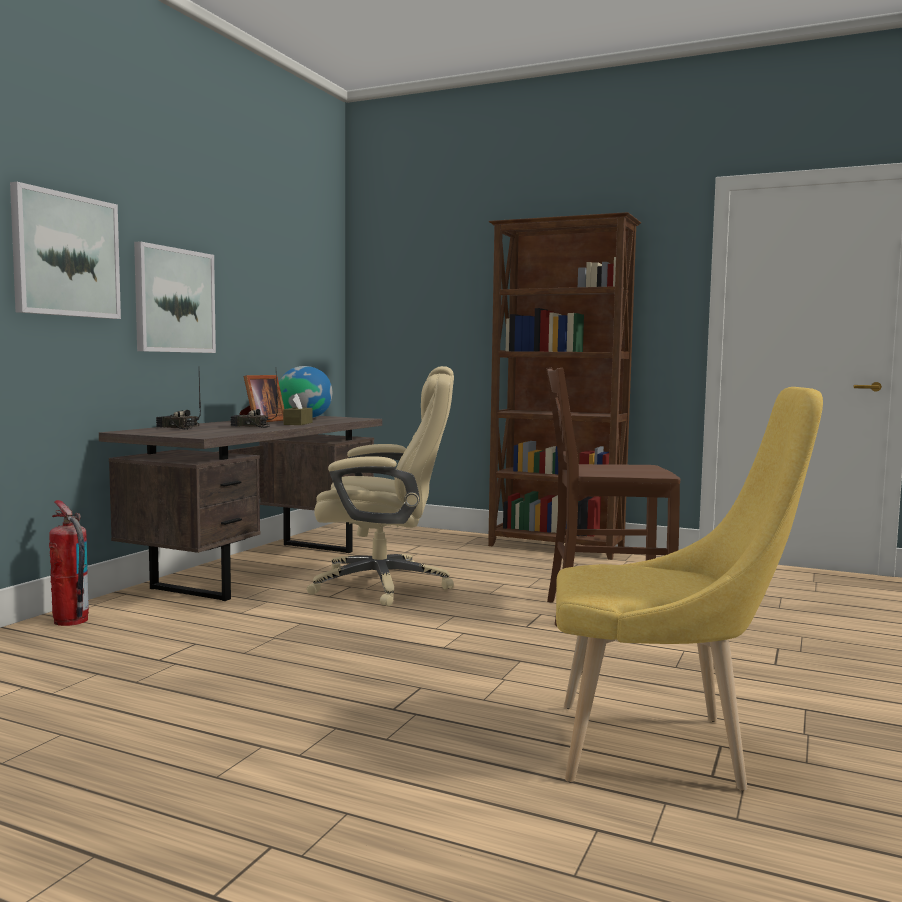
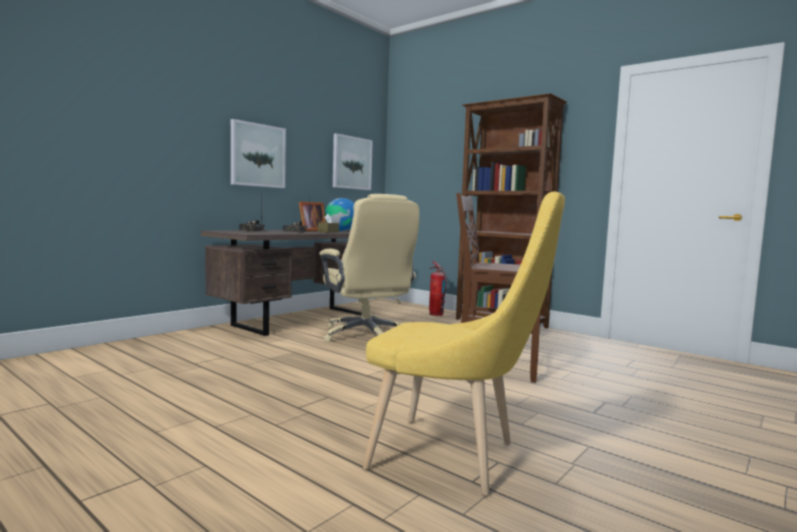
camera: 15 degrees right, 0 degrees up
picture [10,182,121,319] -> picture moved to [333,133,373,190]
fire extinguisher [49,500,89,626] -> fire extinguisher moved to [429,261,447,316]
beige office chair [307,366,454,606] -> beige office chair turned 45 degrees clockwise [319,194,419,342]

